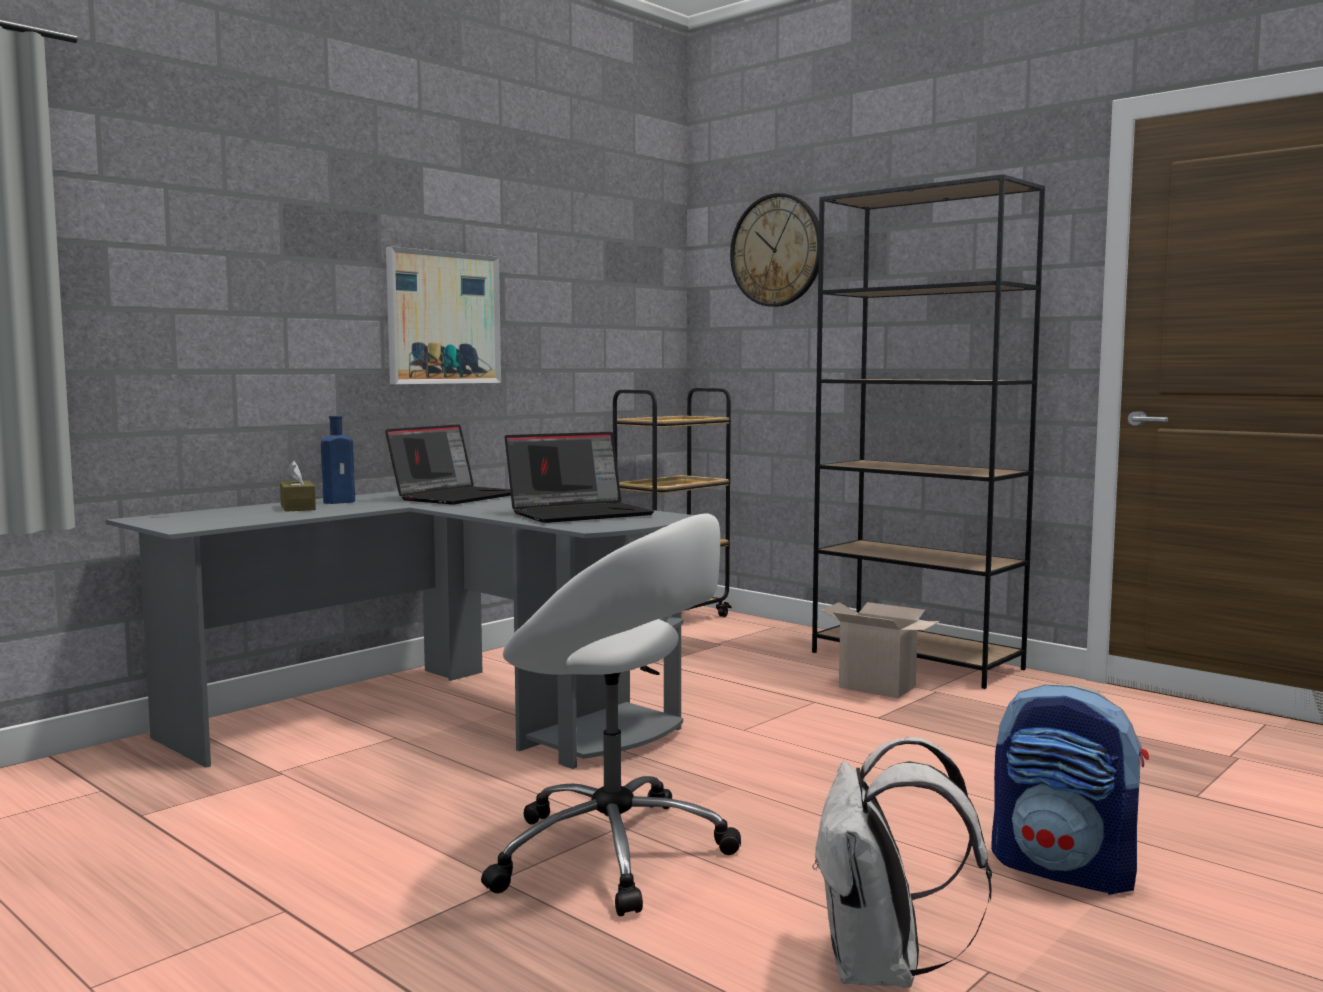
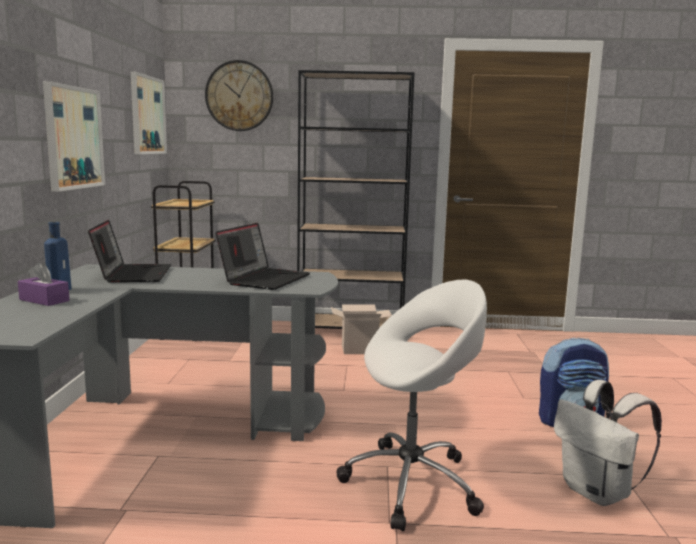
camera: 40 degrees left, 5 degrees up
brown tissue box [280,461,316,512] -> purple tissue box [18,263,70,306]
none -> picture [131,72,167,154]

